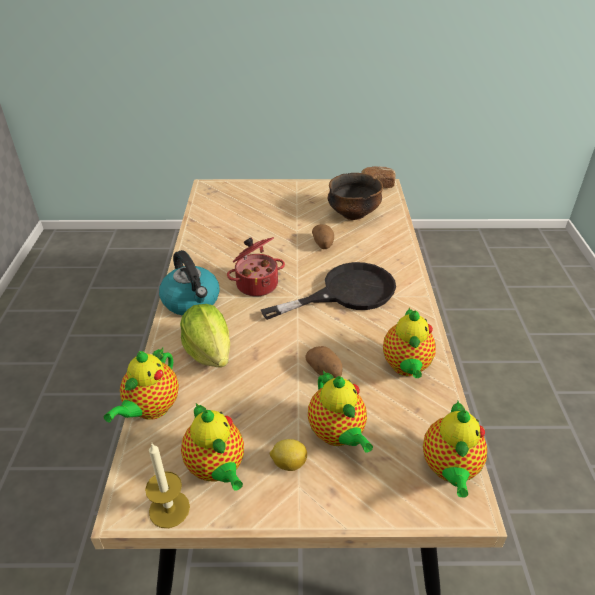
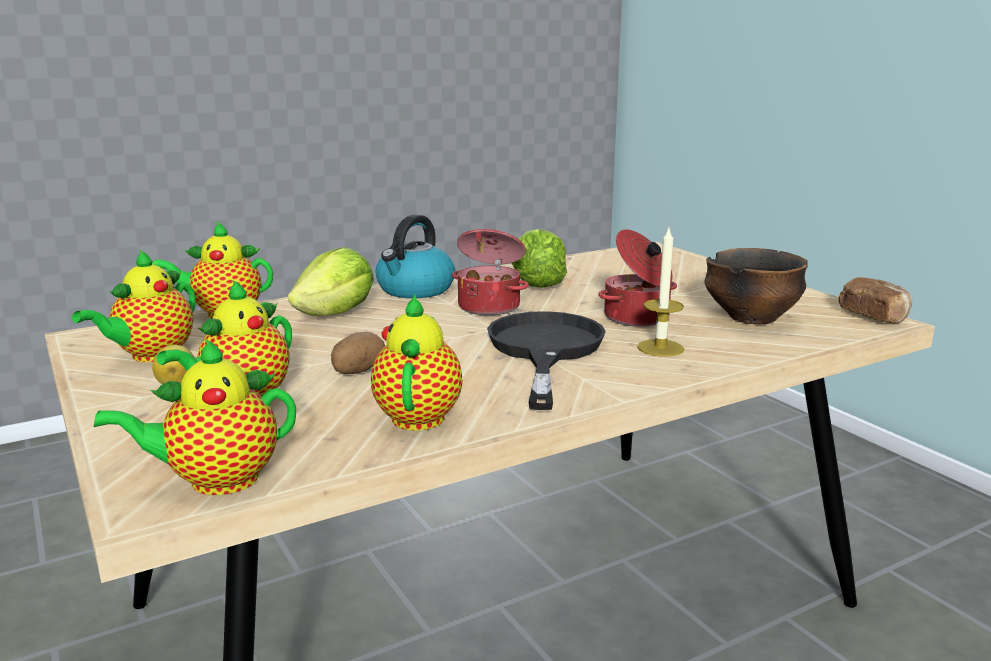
camera: 60 degrees right, 20 degrees down
candle [145,444,190,528] -> candle moved to [637,228,684,357]
black frying pan [261,262,396,320] -> black frying pan turned 120 degrees counterclockwise [487,311,606,410]
potato [312,224,334,249] -> cooking pot [598,229,677,326]
teapot [383,308,436,378] -> teapot turned 120 degrees clockwise [371,294,462,431]
none -> lettuce [512,229,567,288]

